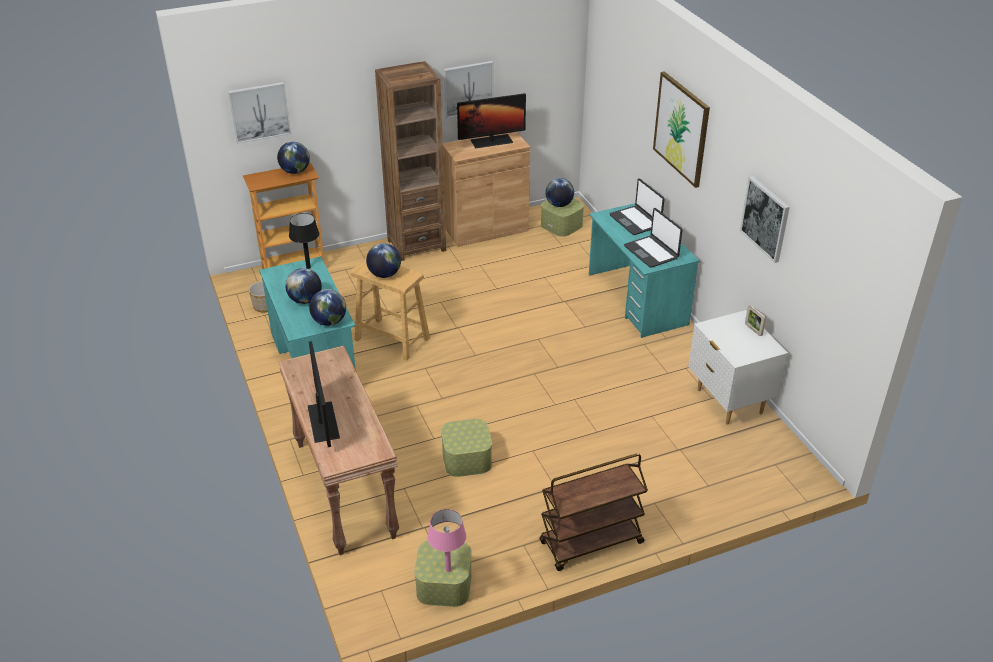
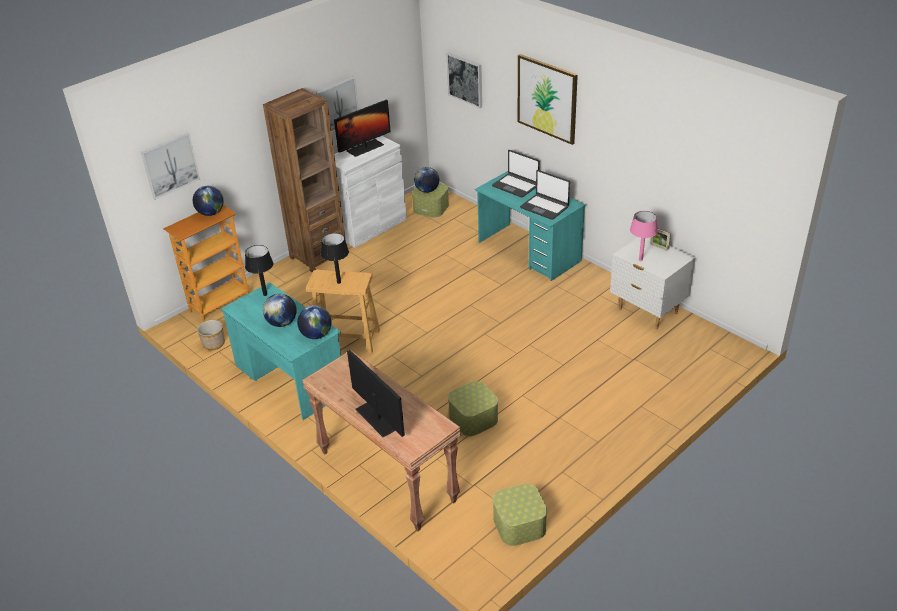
camera: 20 degrees left, 0 degrees up
globe [366,243,401,278] -> black table lamp [321,233,349,284]
pink table lamp [427,509,466,572] -> pink table lamp moved to [630,211,658,261]
brown cabinet [443,132,530,247] -> white cabinet [334,136,407,248]
brown cart [539,453,648,571] -> none
picture [740,176,790,263] -> picture moved to [446,52,482,108]

